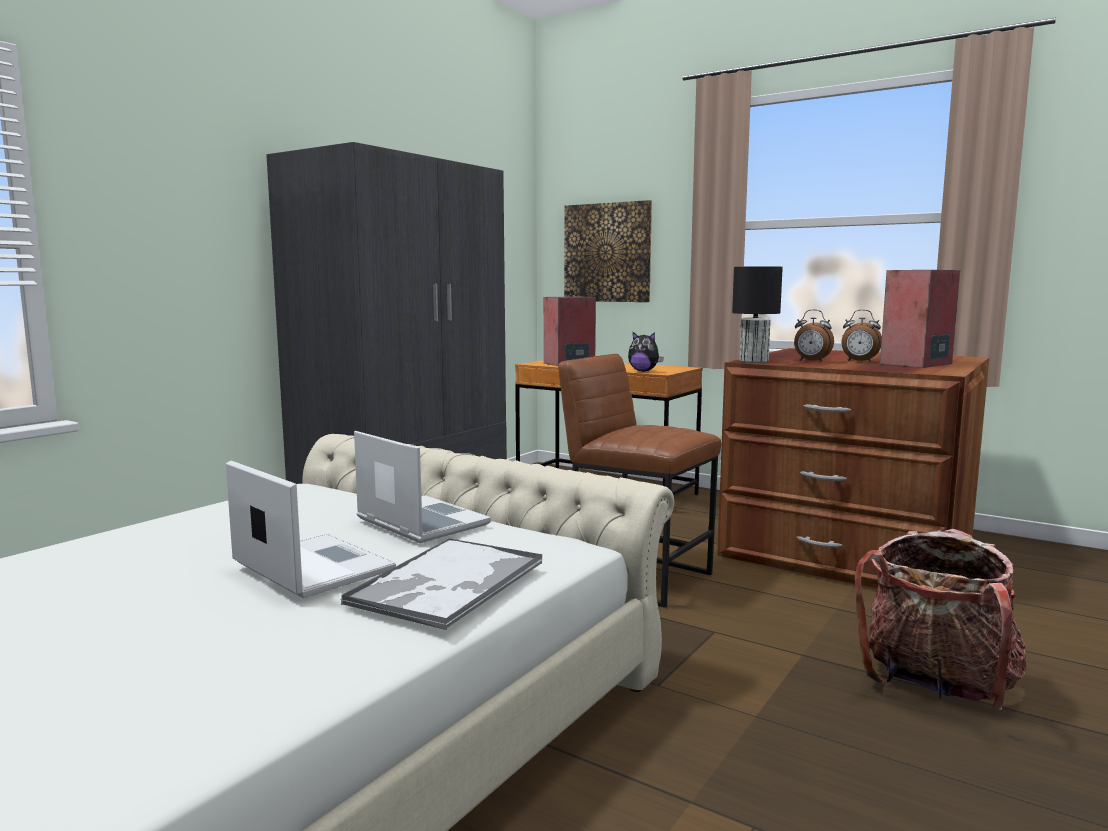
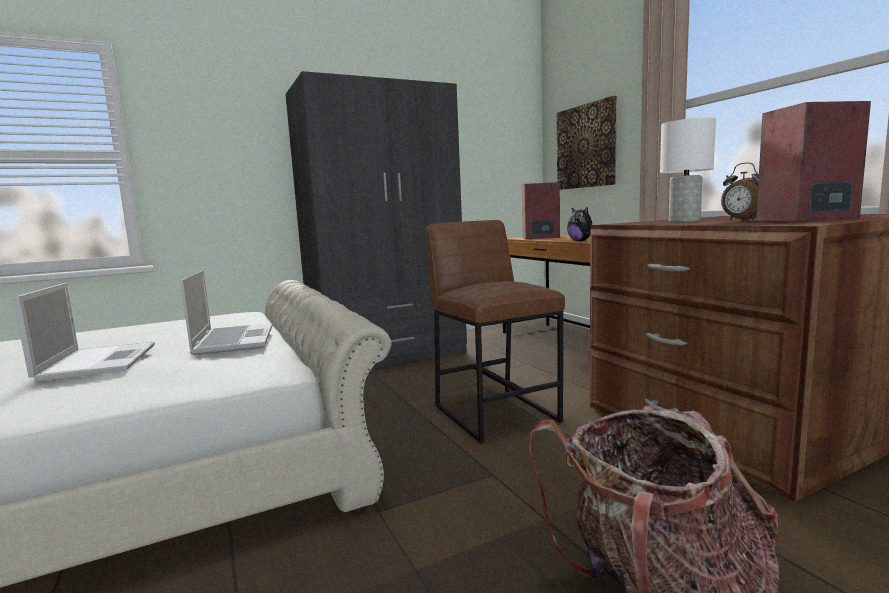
camera: 30 degrees right, 0 degrees up
tray [340,538,543,630] -> none
black table lamp [732,266,783,363] -> none
alarm clock [794,309,834,362] -> white table lamp [660,118,716,223]

